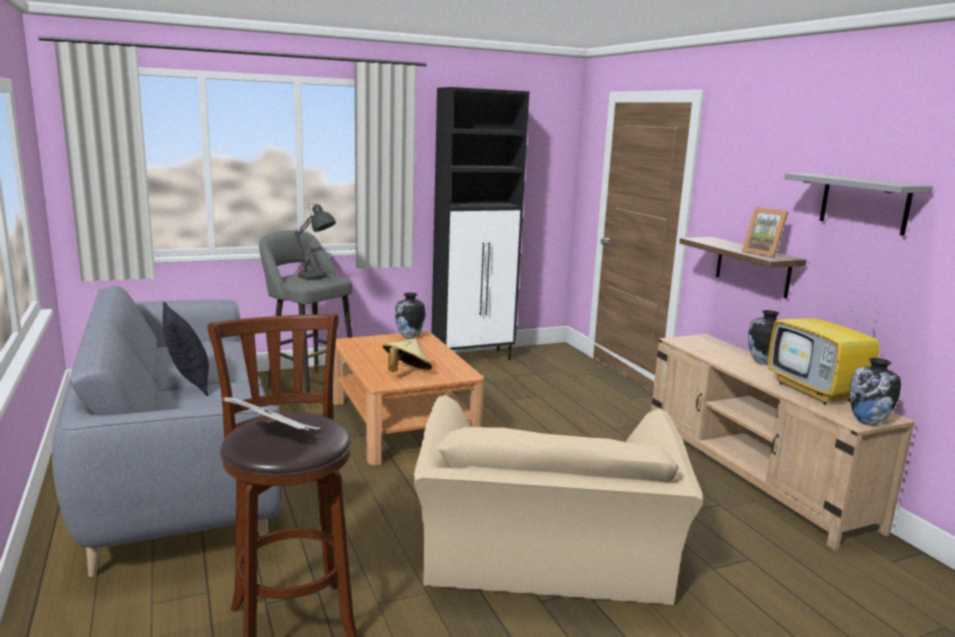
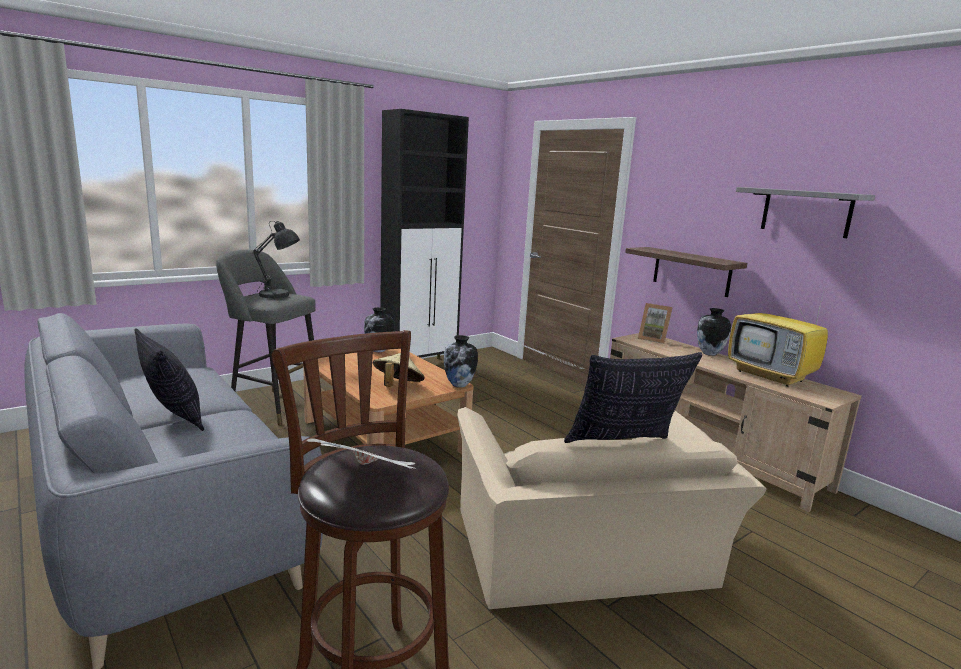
camera: 15 degrees left, 0 degrees up
picture frame [742,207,788,258] -> picture frame moved to [638,303,672,344]
vase [850,358,901,425] -> vase moved to [444,335,478,388]
none -> pillow [564,352,702,443]

